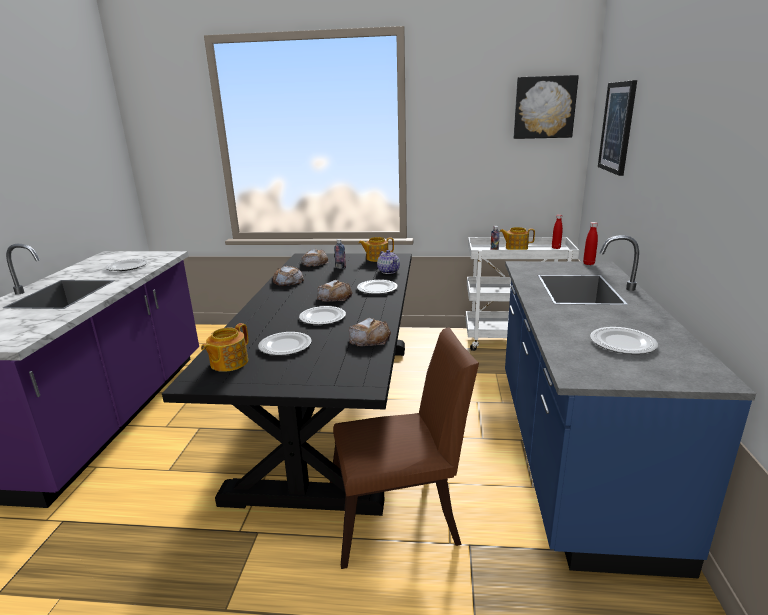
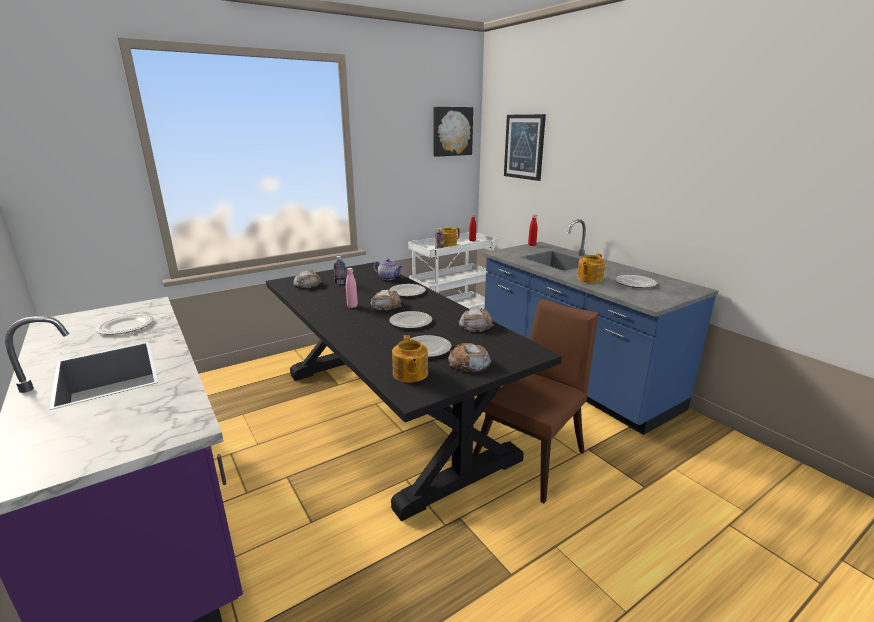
camera: 40 degrees left, 0 degrees up
bread [273,266,304,286] -> bread moved to [448,343,492,372]
teapot [359,237,394,262] -> teapot moved to [577,254,605,283]
none -> pink bottle [346,268,358,308]

